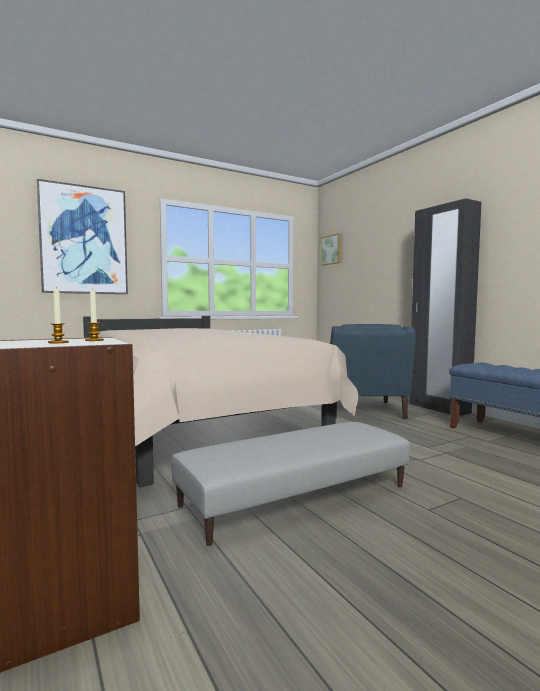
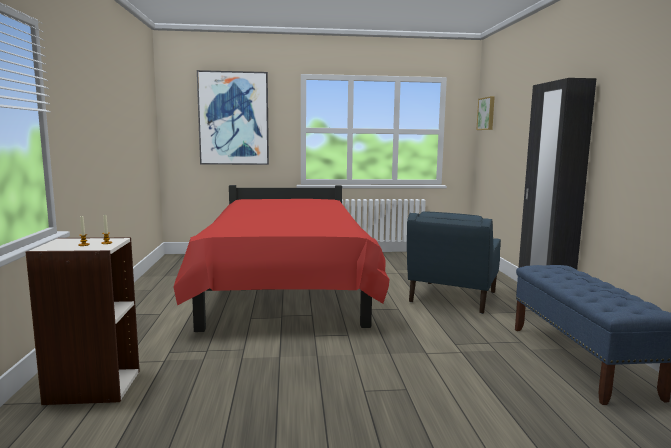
camera: 25 degrees right, 5 degrees up
beige bed [83,316,359,487] -> red bed [173,185,389,332]
grey ottoman [171,422,410,546] -> none

